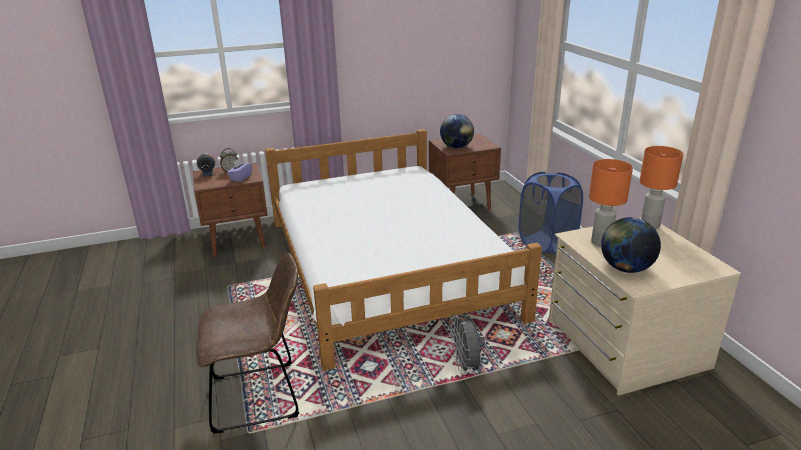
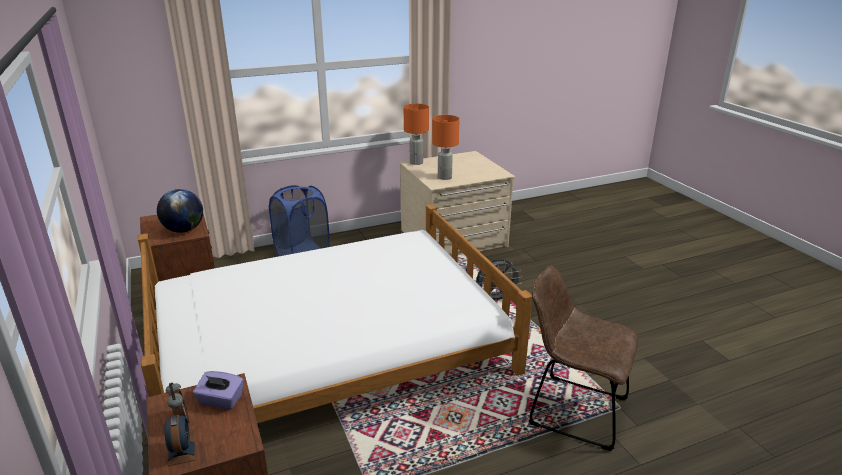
camera: 95 degrees left, 0 degrees up
brown chair [197,253,299,434] -> brown chair turned 45 degrees counterclockwise [529,265,638,451]
globe [601,217,661,273] -> none

